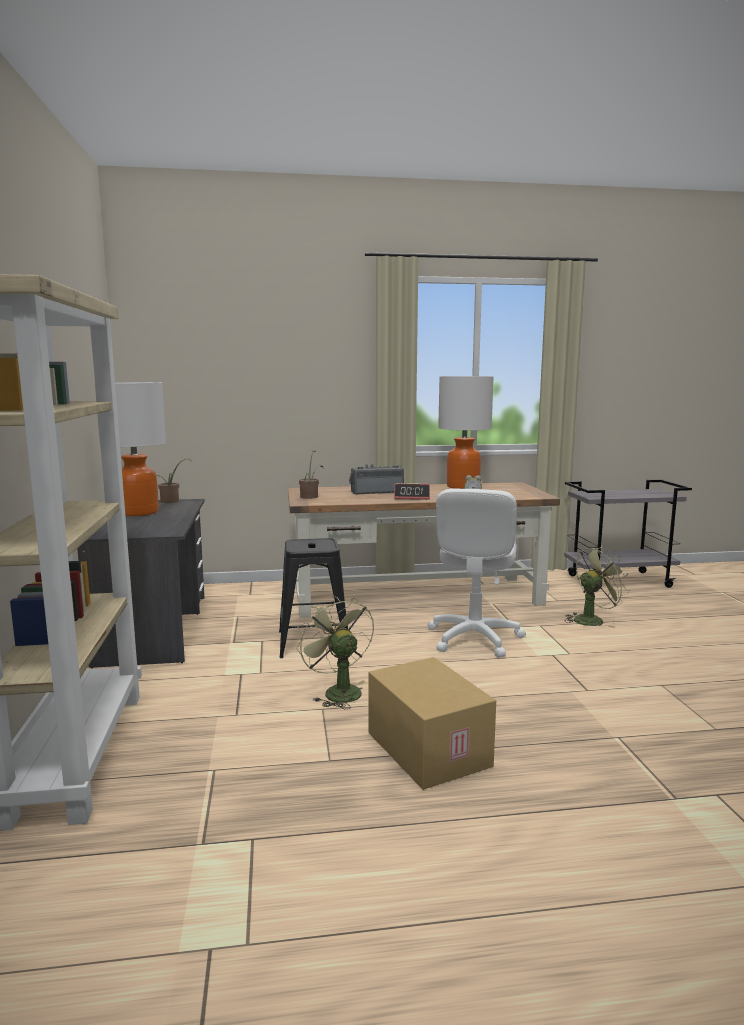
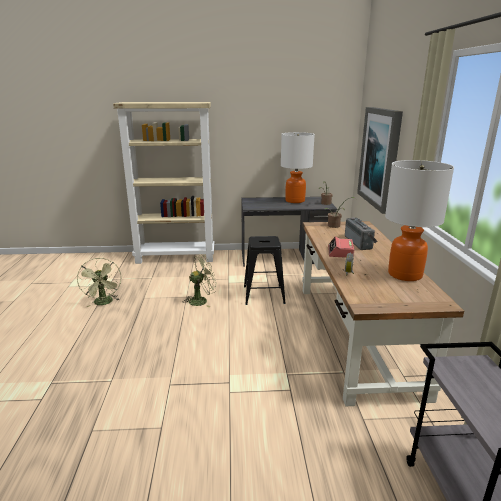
camera: 95 degrees right, 10 degrees up
cardboard box [369,657,496,790] -> none
white office chair [427,488,526,657] -> none
green fan [565,546,630,628] -> green fan moved to [77,258,121,307]
none -> picture [357,107,403,214]

